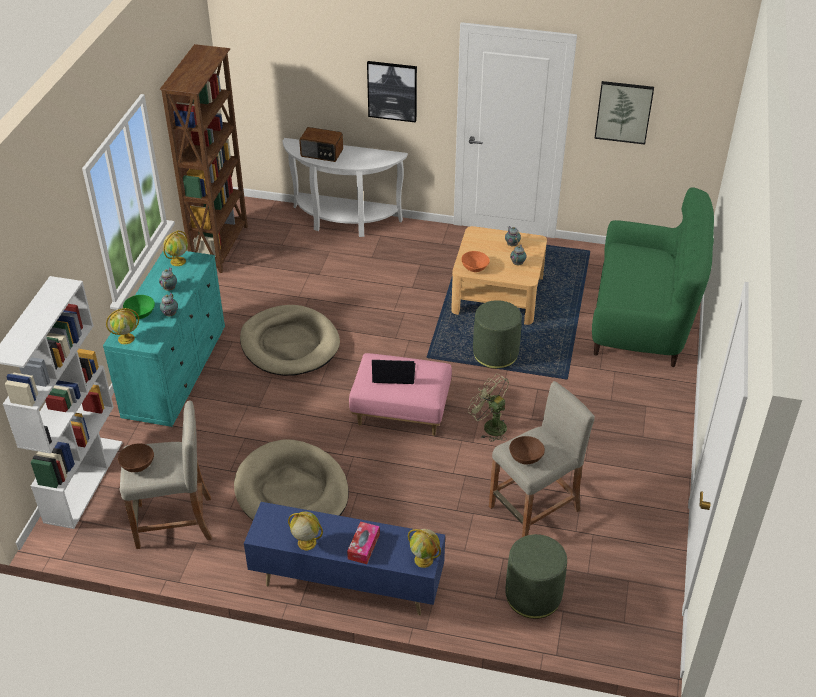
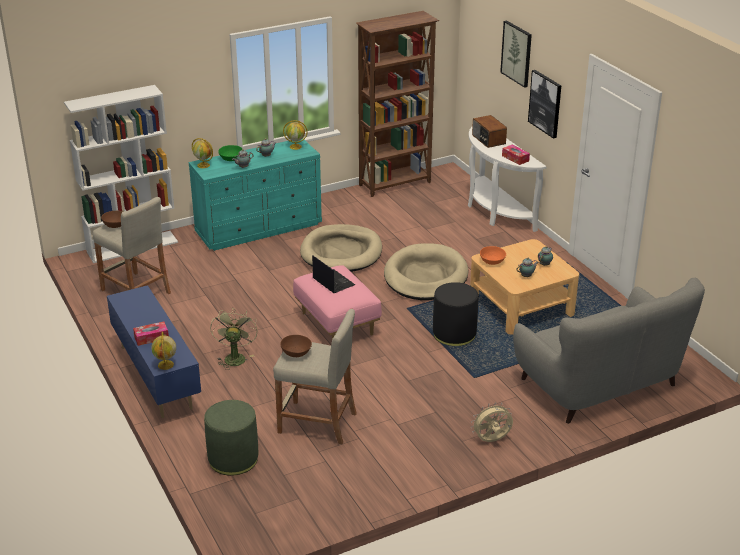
camera: 50 degrees right, 10 degrees down
beige dog bed [234,439,349,521] -> beige dog bed moved to [384,243,468,300]
globe [288,511,323,550] -> none
green fan [468,375,509,442] -> green fan moved to [210,307,258,370]
green ottoman [473,300,522,369] -> black ottoman [433,282,478,346]
green sofa [592,187,714,367] -> grey sofa [513,278,705,424]
picture [594,81,654,145] -> picture moved to [500,21,532,88]
none -> beige fan [471,402,513,442]
none -> tissue box [502,145,530,165]

